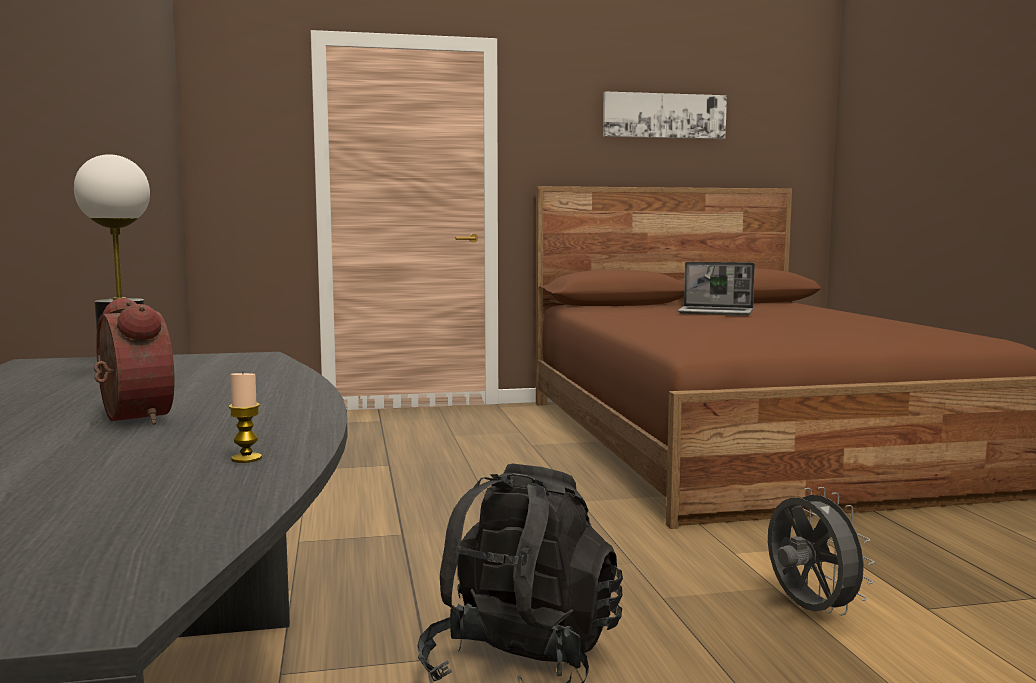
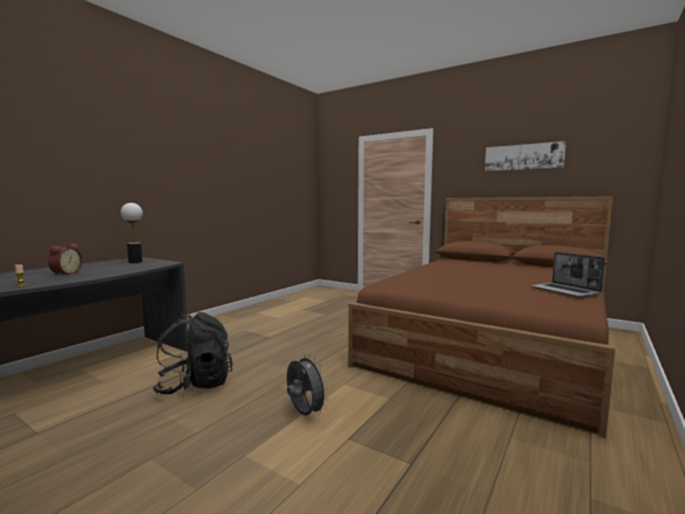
camera: 45 degrees right, 0 degrees up
laptop [678,262,755,316] -> laptop moved to [531,252,605,298]
grey fan [768,487,874,616] -> grey fan turned 60 degrees counterclockwise [287,354,329,416]

